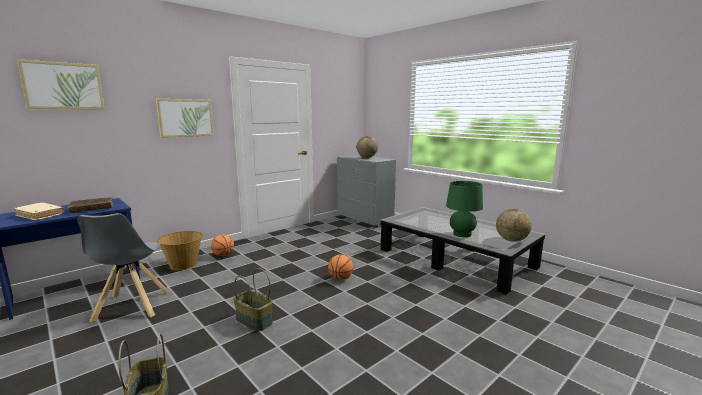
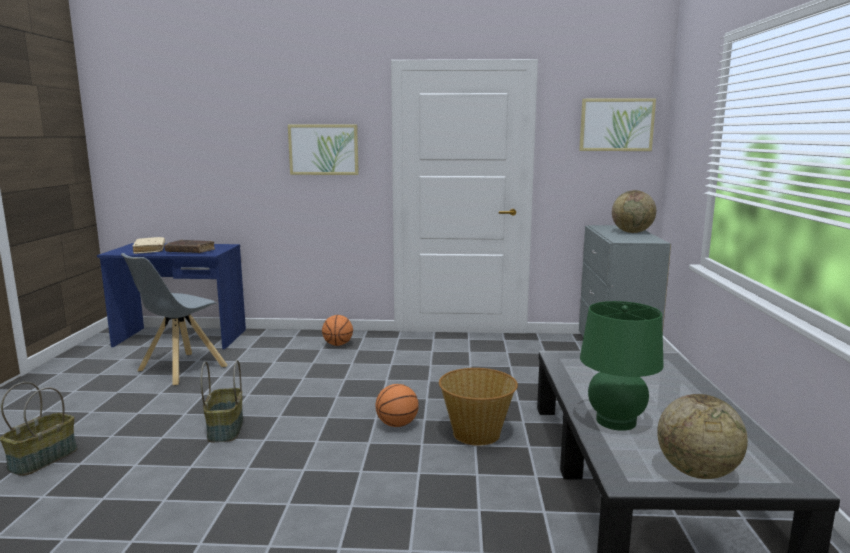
camera: 45 degrees right, 0 degrees up
picture [17,59,105,109] -> picture moved to [579,98,656,151]
basket [157,231,203,270] -> basket moved to [439,368,518,446]

